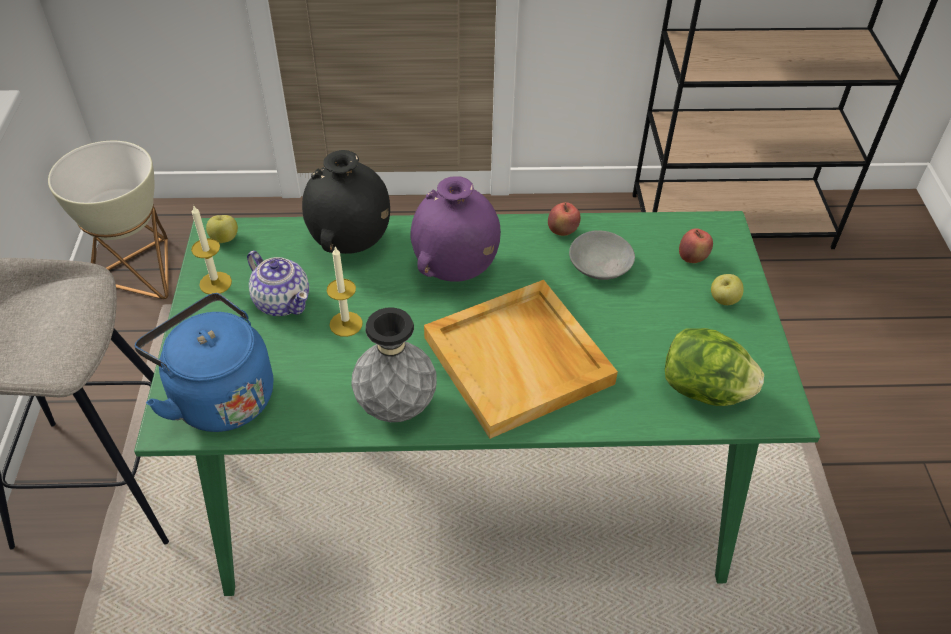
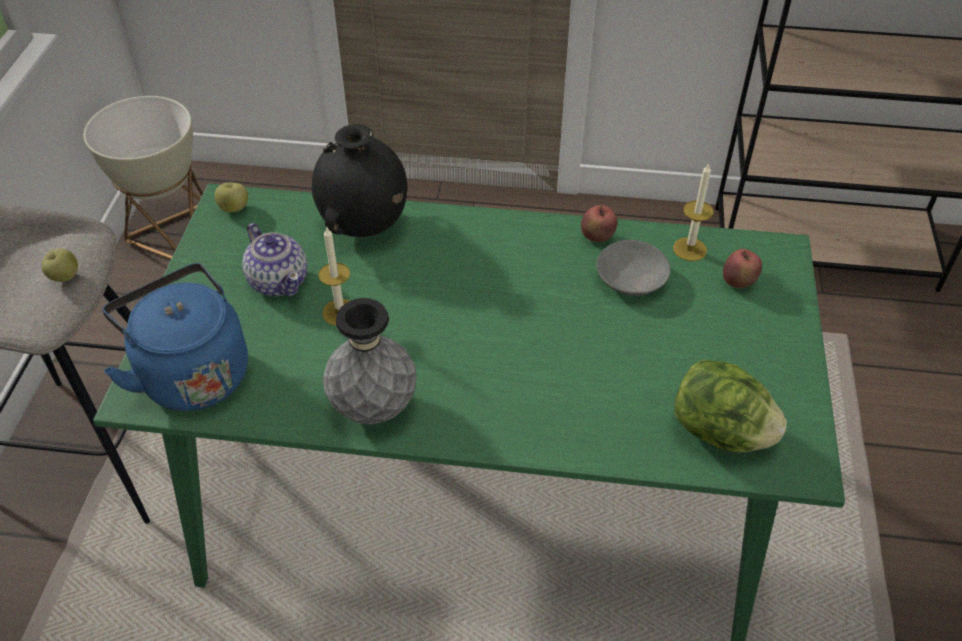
camera: 10 degrees right, 0 degrees up
candle [191,205,232,294] -> candle moved to [673,163,713,261]
purple vase [410,176,501,282] -> none
beige tray [424,280,618,439] -> none
apple [711,274,744,305] -> apple moved to [41,249,78,282]

